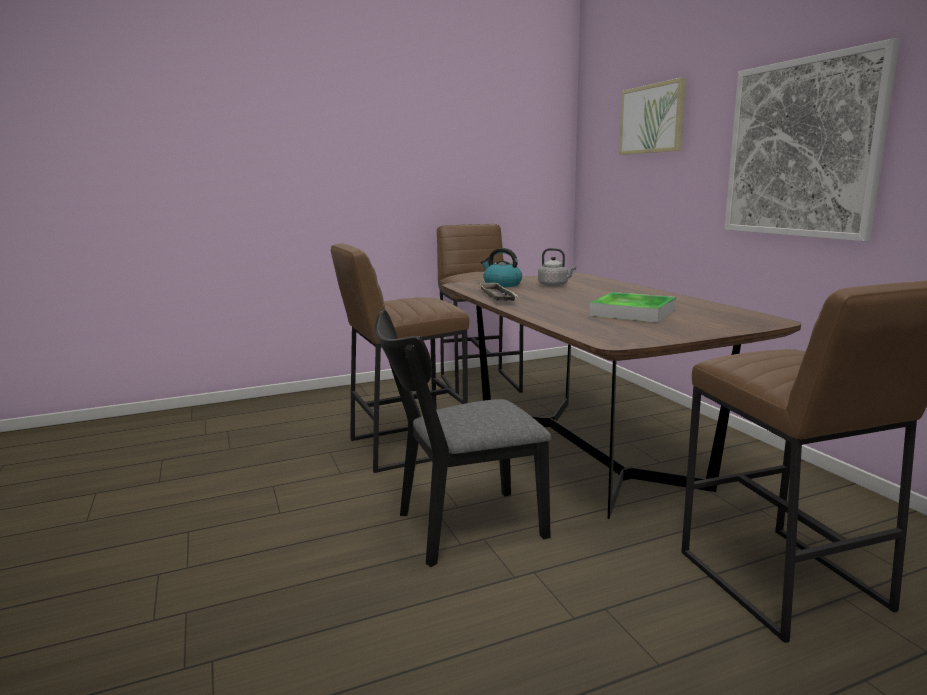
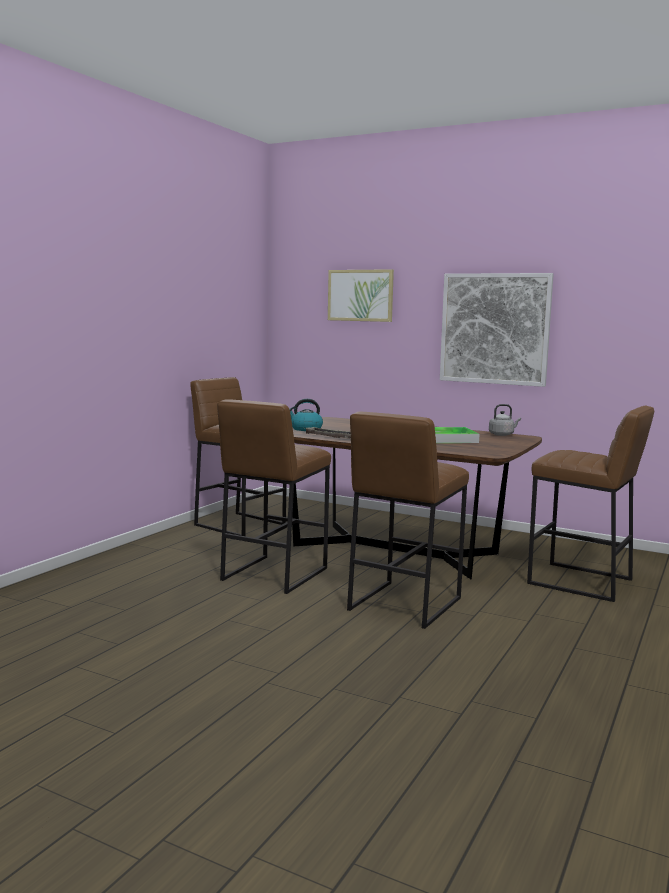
camera: 40 degrees left, 5 degrees down
black chair [374,310,551,567] -> brown stool [347,412,469,629]
grey kettle [538,248,576,287] -> grey kettle moved to [489,404,521,436]

